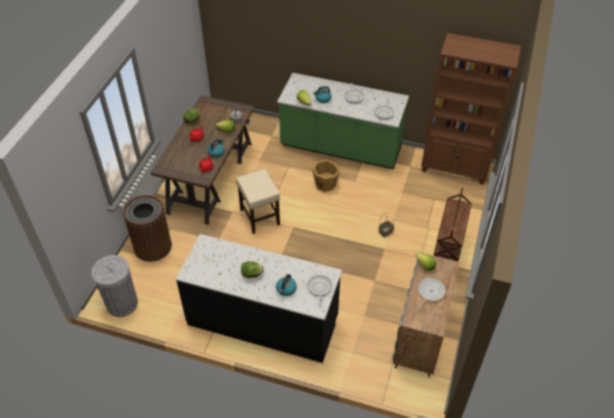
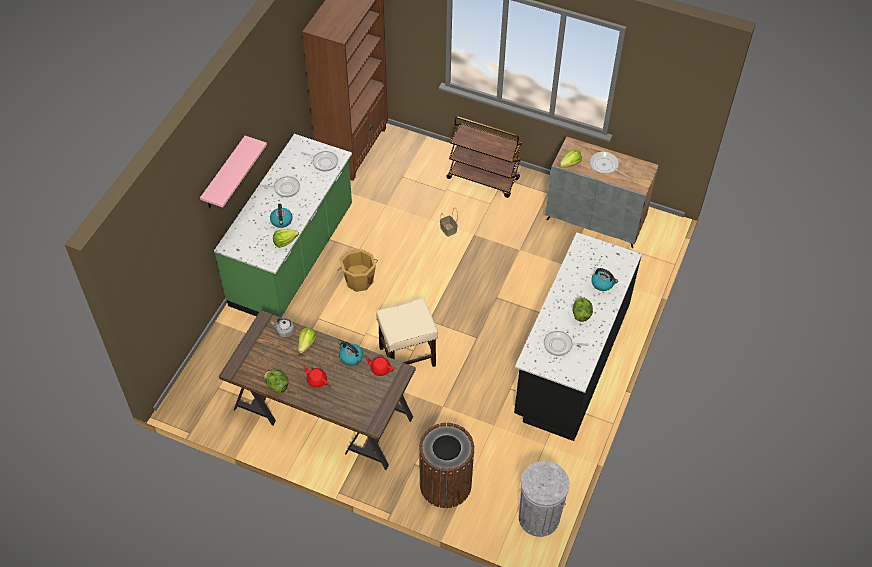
camera: 85 degrees left, 5 degrees up
frying pan [307,275,332,307] -> frying pan moved to [544,331,589,356]
none -> pink shelf [200,136,267,208]

